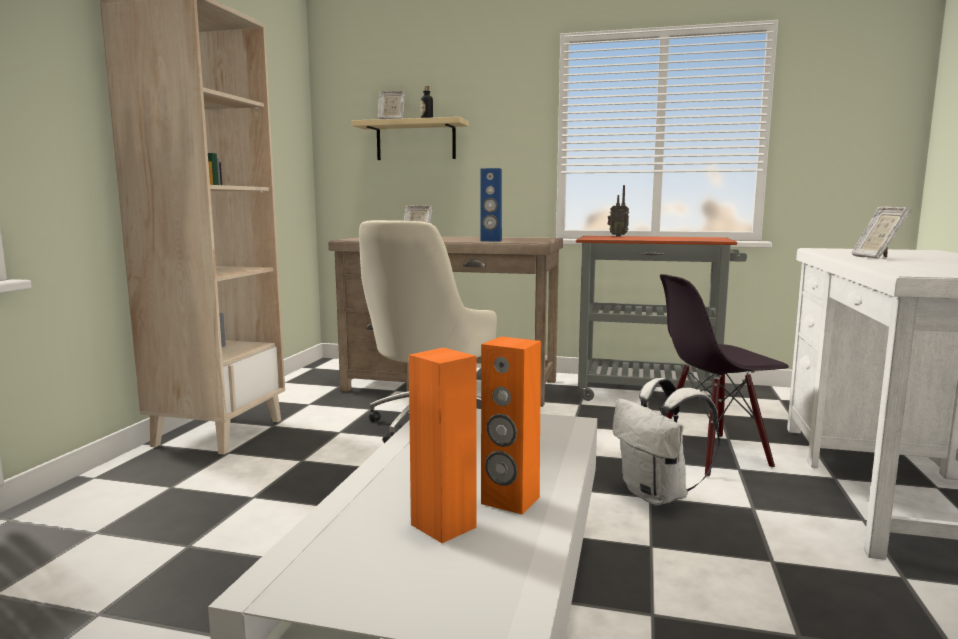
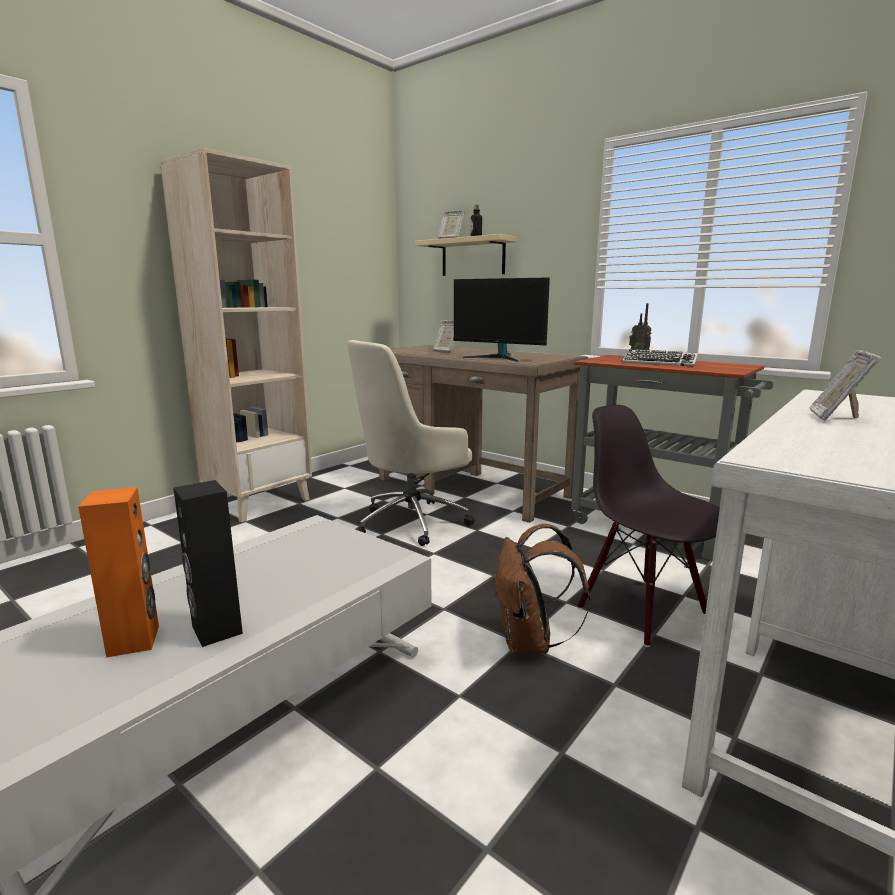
camera: 25 degrees right, 5 degrees up
blue speaker [480,168,502,241] -> monitor [453,277,550,362]
orange speaker [481,336,541,514] -> black speaker [173,480,243,647]
white backpack [613,378,720,506] -> brown backpack [494,524,590,654]
black chair [660,274,789,478] -> black chair turned 45 degrees clockwise [577,405,720,647]
none -> keyboard [623,349,698,366]

